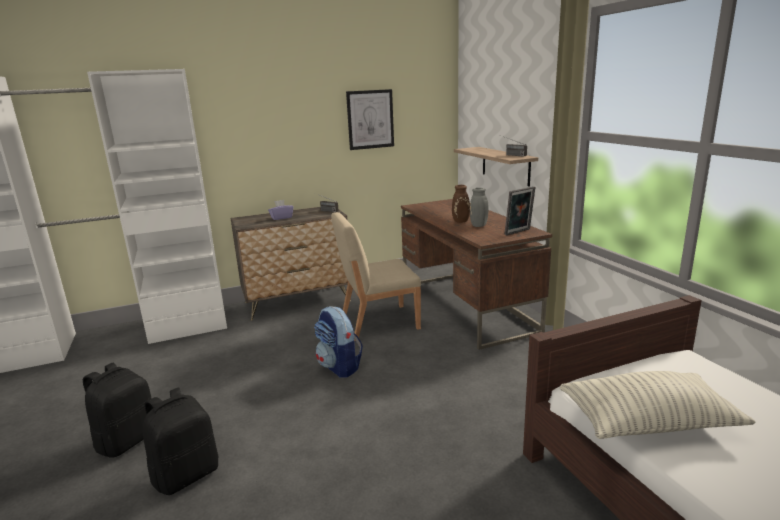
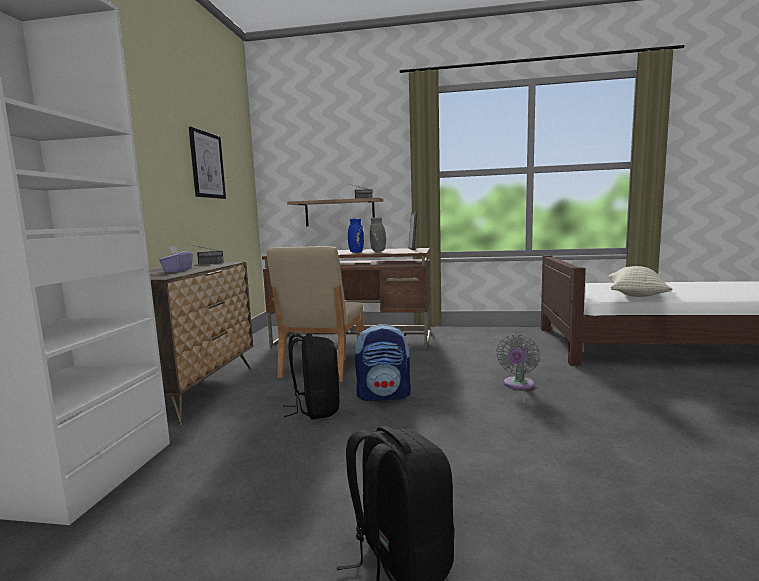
camera: 60 degrees left, 10 degrees down
black backpack [143,387,219,495] -> black backpack moved to [283,333,339,420]
brown vase [452,185,470,223] -> blue vase [348,218,364,253]
none -> grey fan [496,334,540,390]

